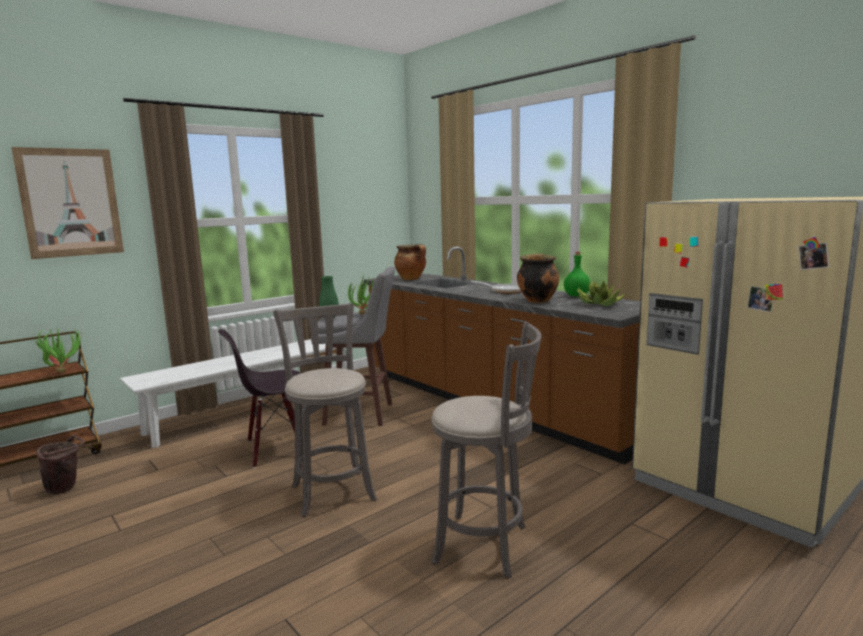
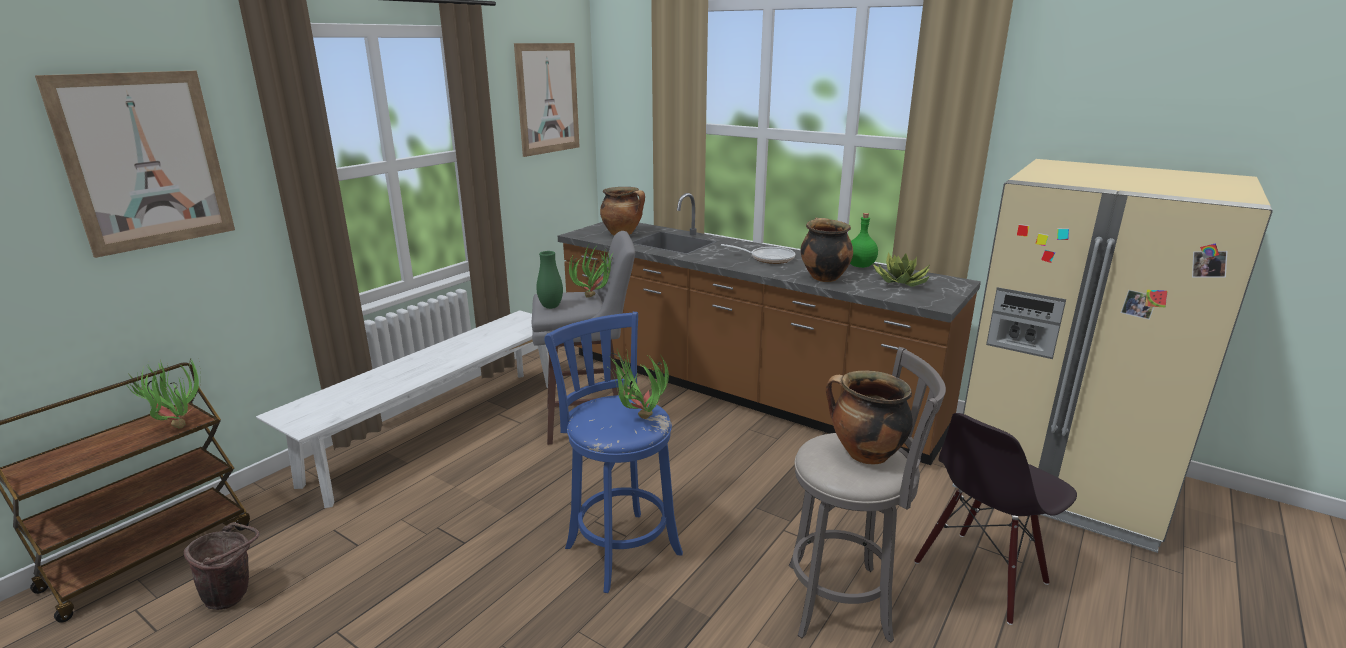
camera: 15 degrees left, 10 degrees up
black chair [218,329,301,468] -> black chair moved to [914,413,1077,625]
grey stool [273,303,377,517] -> blue stool [544,312,683,593]
none -> picture [514,43,580,157]
none -> potted plant [608,349,669,419]
none -> cooking pot [826,371,913,464]

